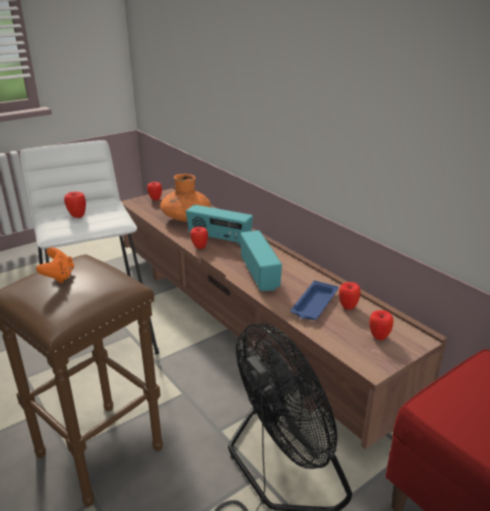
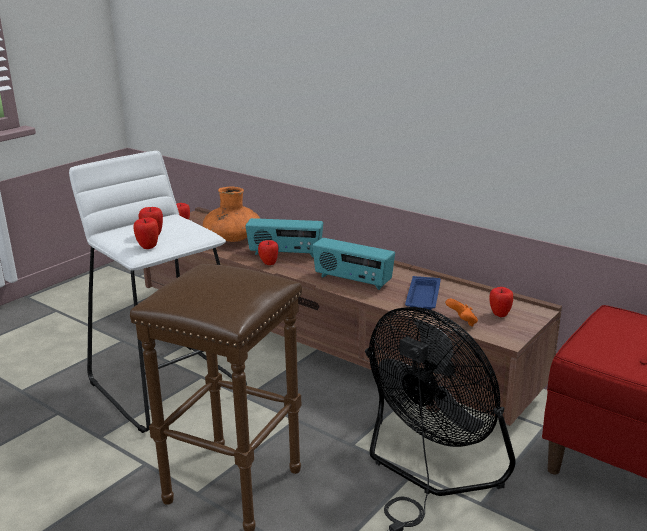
camera: 15 degrees left, 5 degrees down
orange game controller [36,247,74,283] -> orange game controller moved to [445,299,478,327]
radio [240,230,282,291] -> radio turned 150 degrees clockwise [312,238,395,290]
apple [339,282,360,310] -> apple moved to [133,217,159,249]

